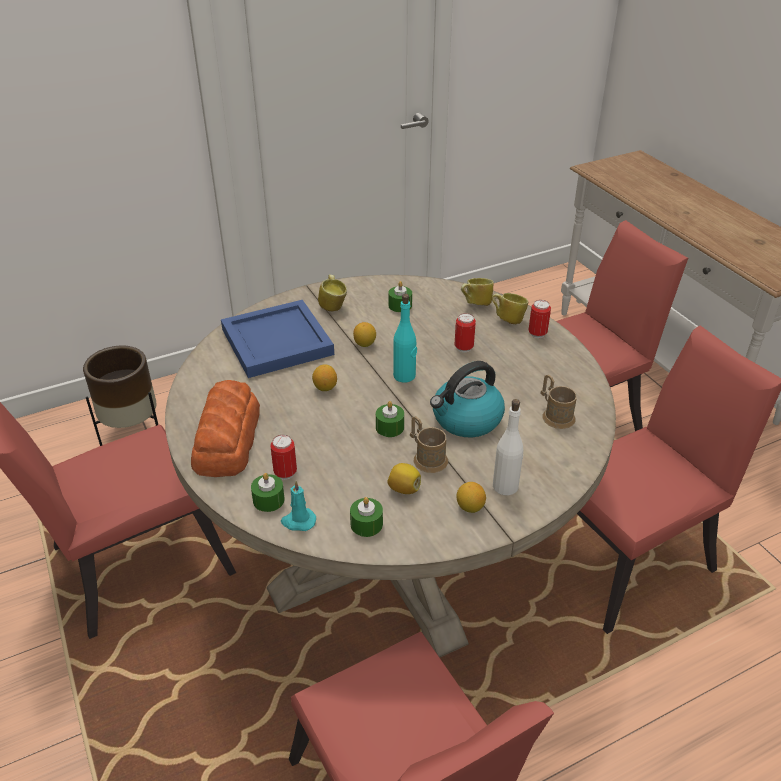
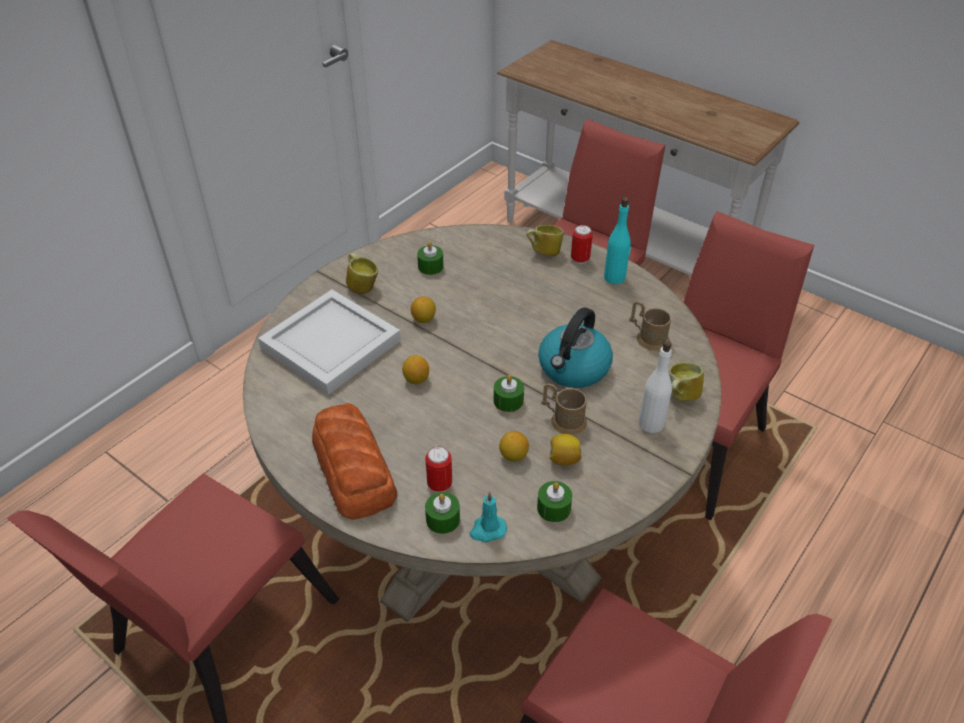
camera: 25 degrees left, 5 degrees up
brown planter [83,346,158,446] -> none
blue tray [221,300,334,378] -> white tray [258,290,401,395]
turquoise bottle [393,294,417,383] -> turquoise bottle moved to [604,197,631,284]
can [455,313,476,352] -> none
lemon [456,482,486,513] -> lemon moved to [499,431,529,462]
mug [461,278,494,306] -> mug moved to [669,362,704,401]

